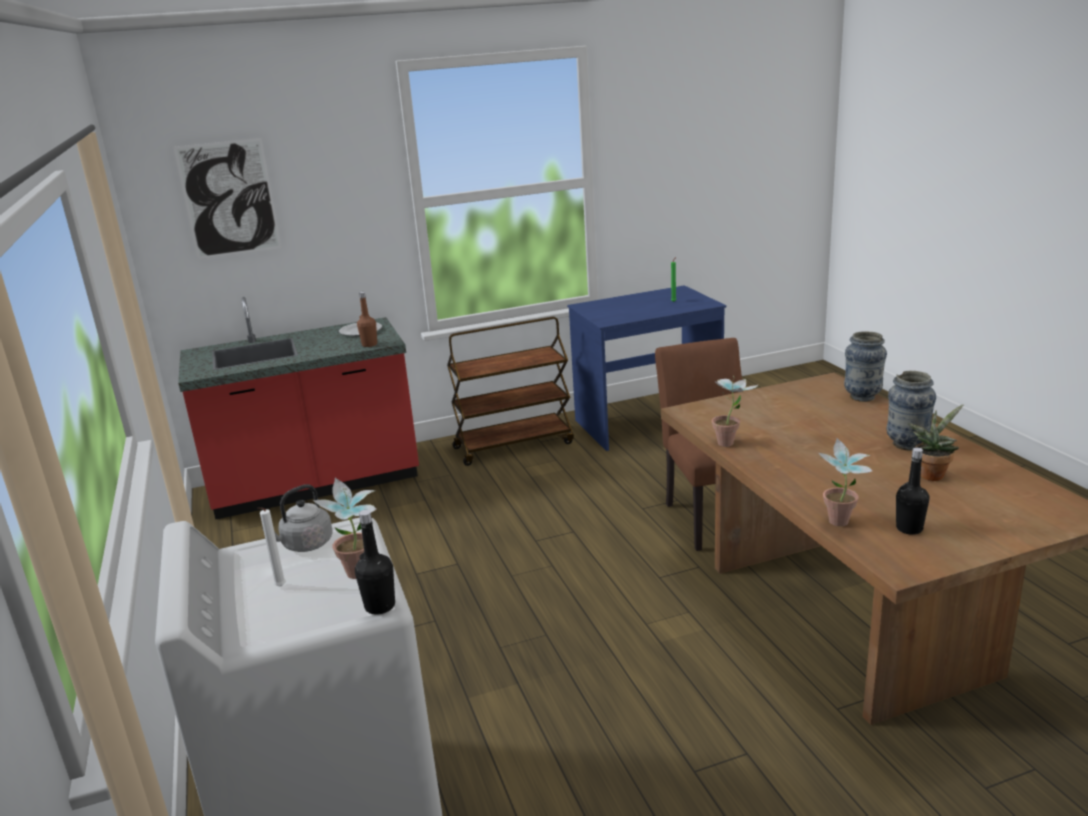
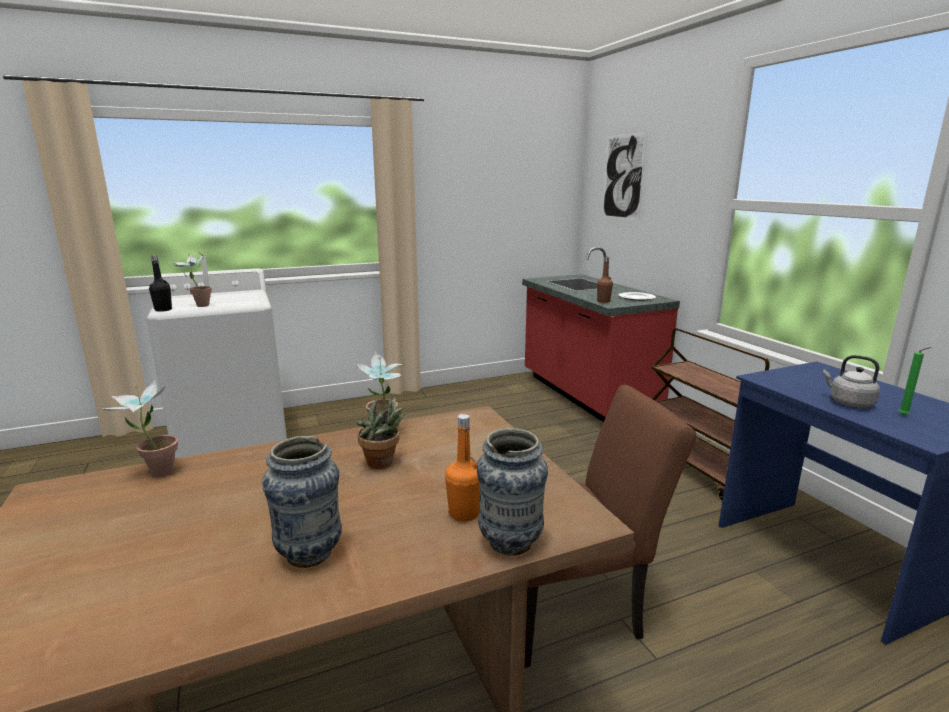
camera: 85 degrees right, 5 degrees down
grey kettle [262,484,333,552] -> grey kettle moved to [823,355,880,407]
black bottle [896,448,930,535] -> none
potted plant [907,404,963,481] -> potted plant moved to [356,394,405,469]
none -> orange bottle [445,414,480,522]

